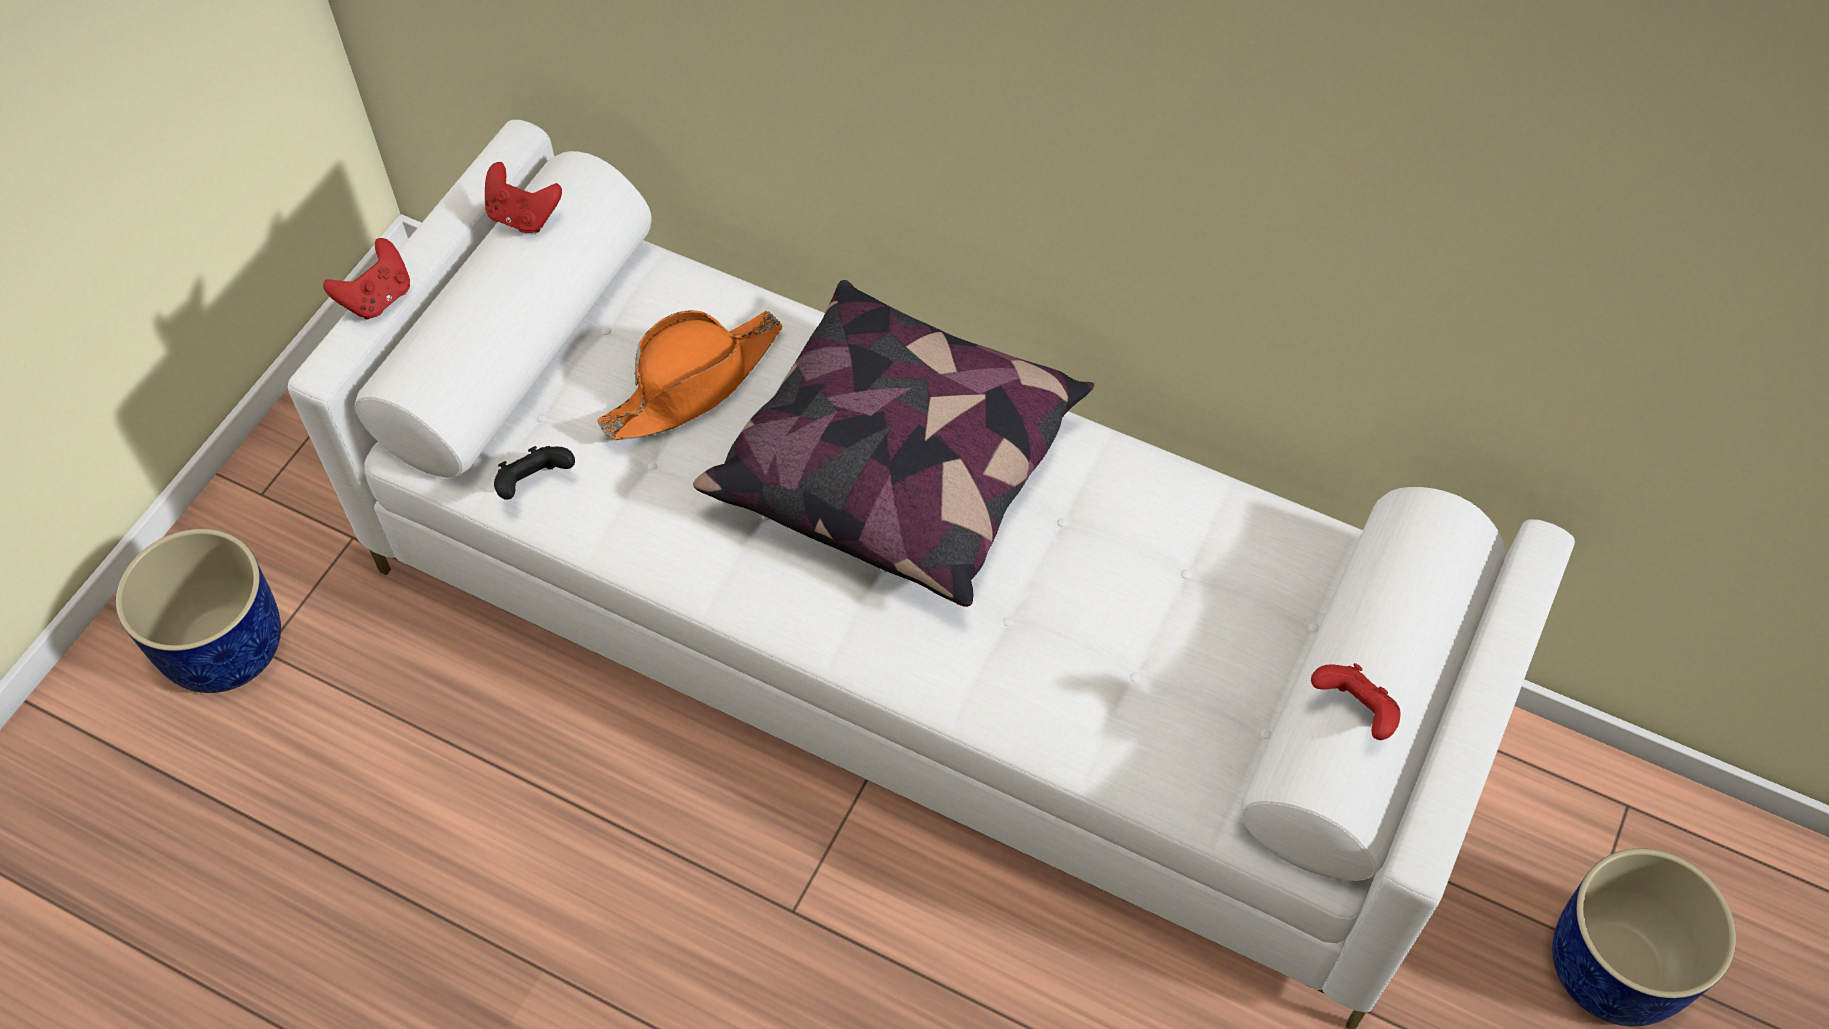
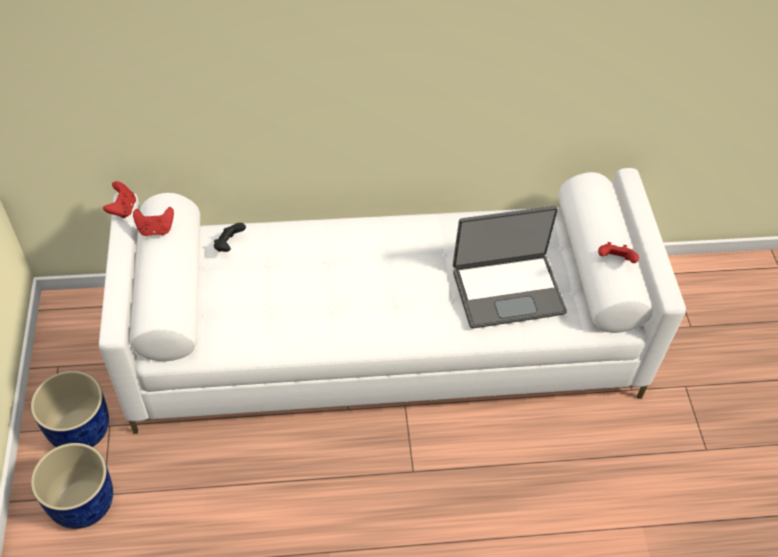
camera: 35 degrees left, 5 degrees down
red game controller [323,238,410,320] -> red game controller moved to [103,181,136,218]
black game controller [494,446,575,500] -> black game controller moved to [214,223,246,252]
orange hat [597,310,782,440] -> none
pillow [693,280,1094,607] -> none
blue planter [1552,848,1736,1027] -> blue planter moved to [31,371,109,447]
none -> laptop [453,206,567,328]

